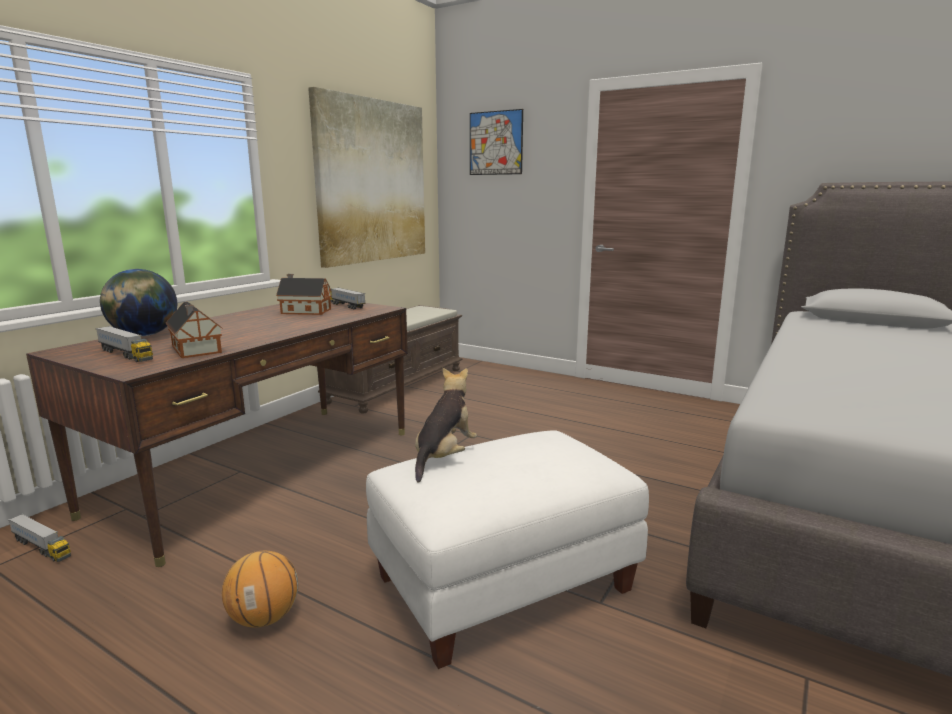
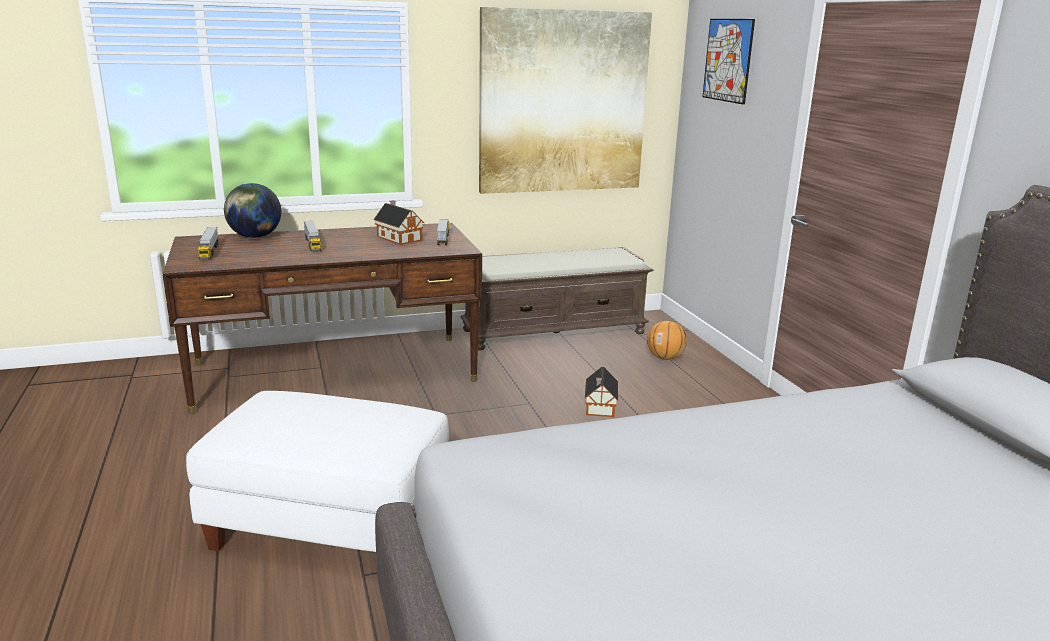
camera: 40 degrees right, 5 degrees up
toy truck [8,514,71,562] -> toy truck moved to [304,221,321,252]
toy house [166,302,223,358] -> toy house moved to [585,367,618,417]
basketball [222,551,299,628] -> basketball moved to [647,321,687,360]
plush toy [415,368,477,482] -> none

